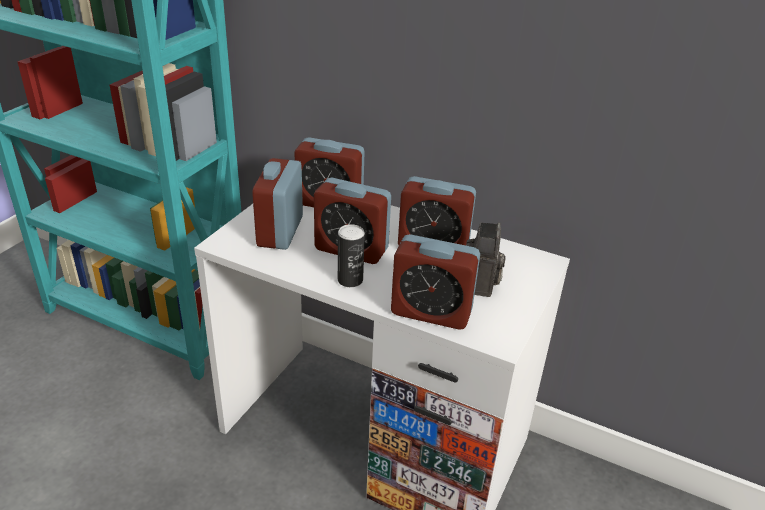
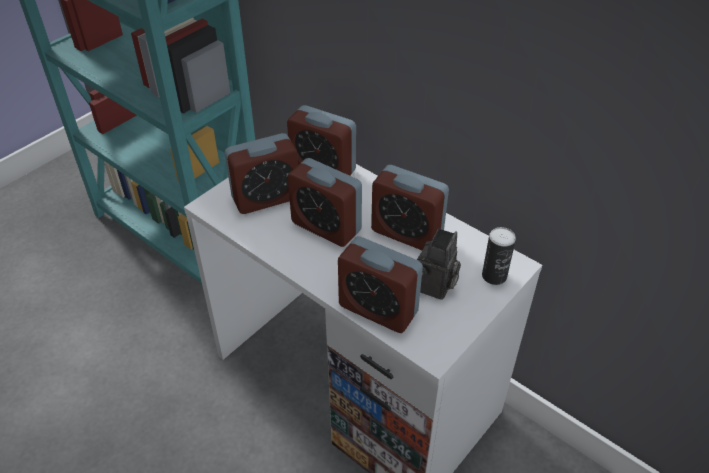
camera: 15 degrees right, 10 degrees up
alarm clock [252,158,303,250] -> alarm clock turned 135 degrees counterclockwise [225,133,298,214]
can [338,224,365,287] -> can moved to [482,227,516,285]

